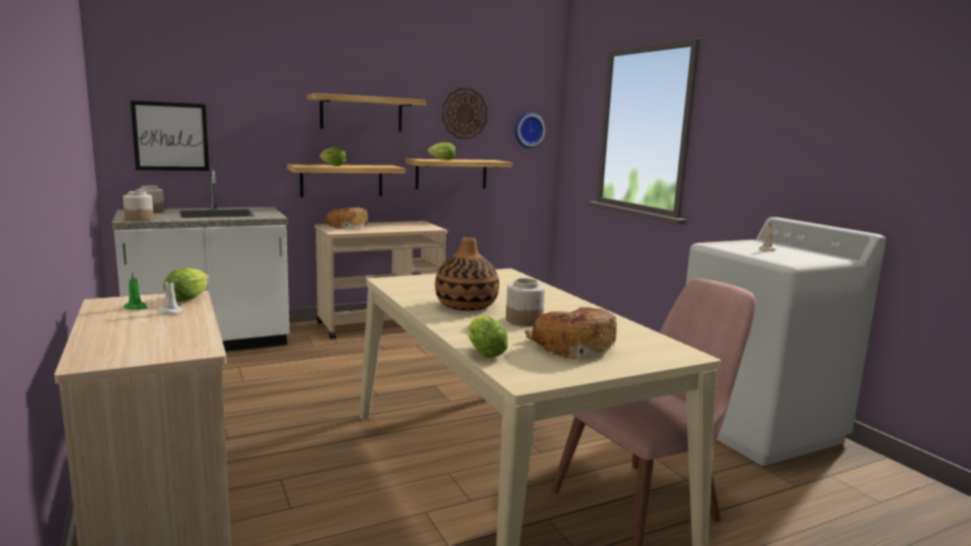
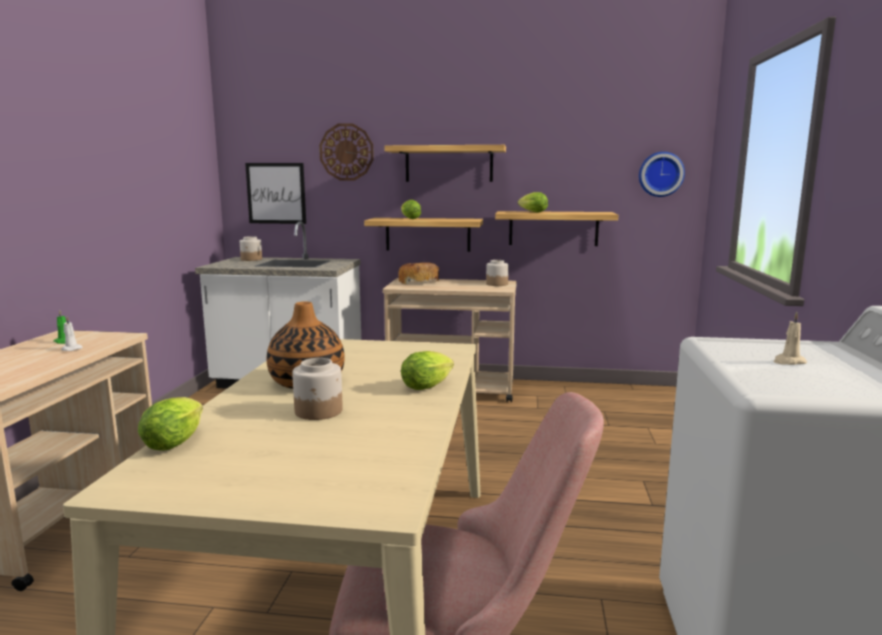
camera: 35 degrees right, 0 degrees up
jar [123,191,154,221] -> jar moved to [486,260,509,286]
lettuce [163,268,209,302] -> lettuce moved to [401,351,454,390]
wall clock [442,88,488,139] -> wall clock moved to [319,123,374,181]
bread [525,307,617,360] -> none

